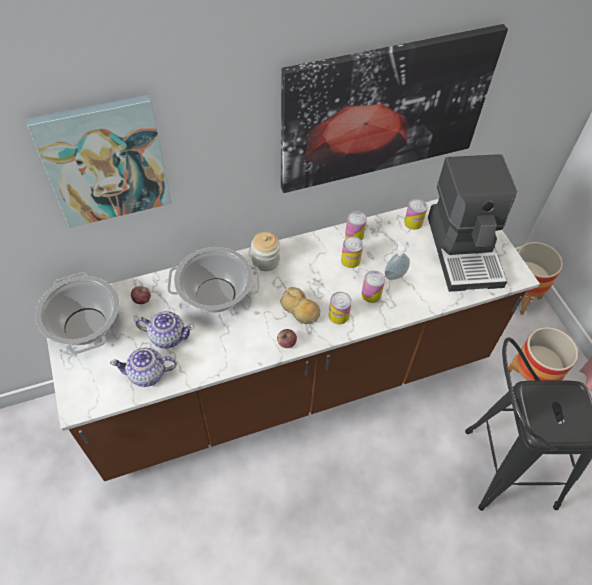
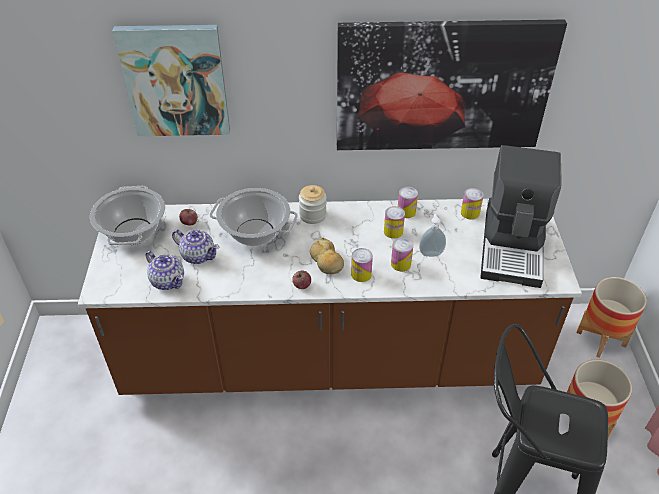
camera: 20 degrees right, 10 degrees down
teapot [110,348,177,387] -> teapot turned 150 degrees counterclockwise [145,251,184,290]

